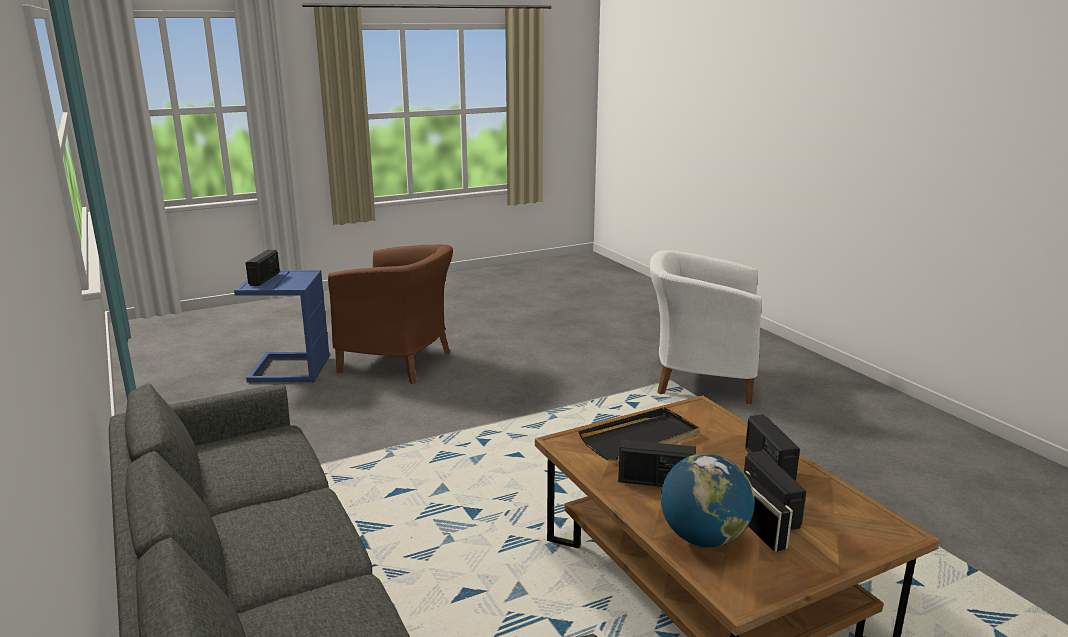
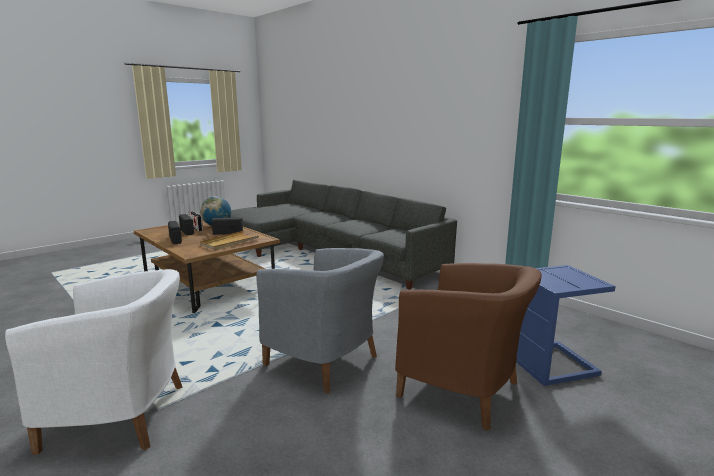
camera: 165 degrees right, 5 degrees down
radio [246,250,280,286] -> none
brown armchair [328,245,453,384] -> brown armchair turned 150 degrees counterclockwise [395,263,542,431]
black tray [579,407,700,461] -> beige tray [200,231,259,250]
none -> grey armchair [256,248,384,393]

